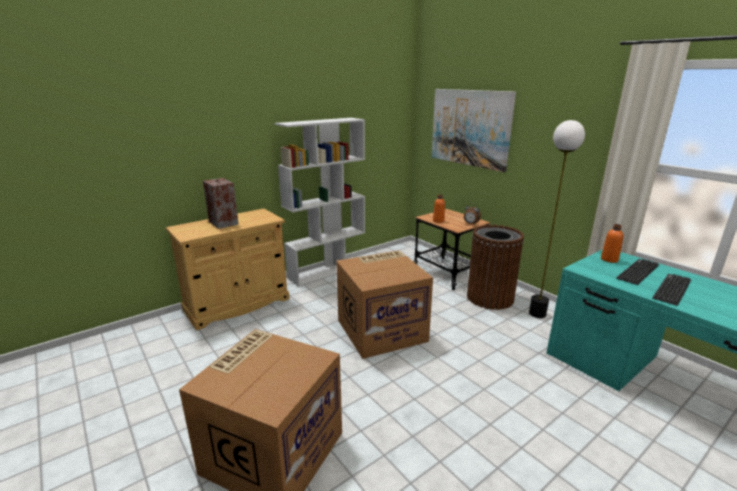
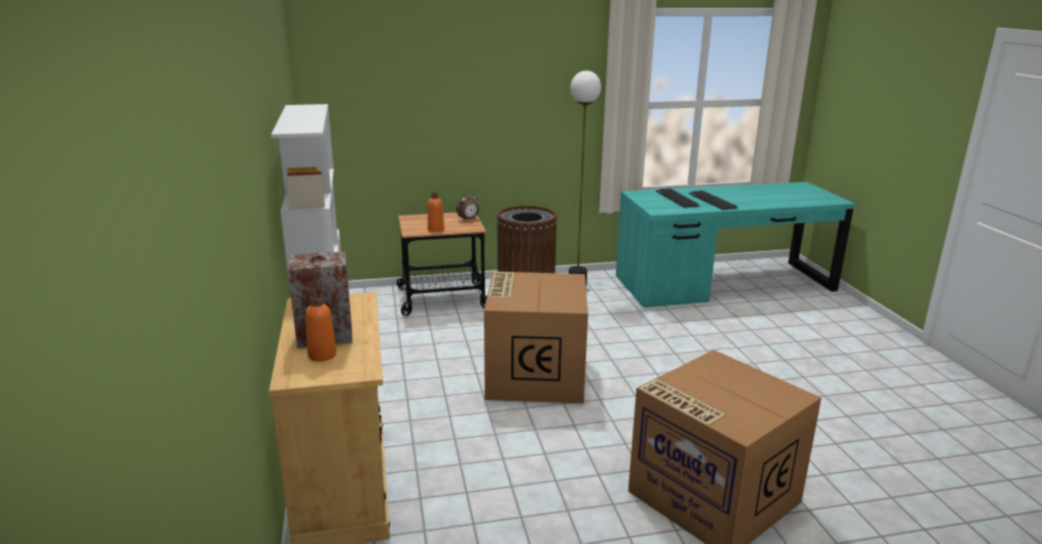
camera: 65 degrees left, 0 degrees up
picture [432,89,516,172] -> none
orange bottle [601,224,623,263] -> orange bottle moved to [305,294,336,361]

